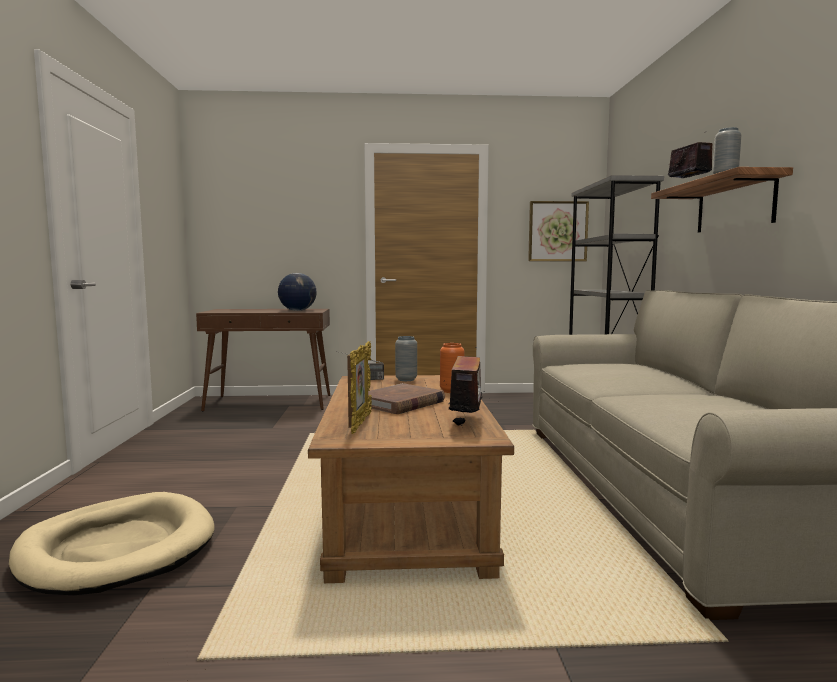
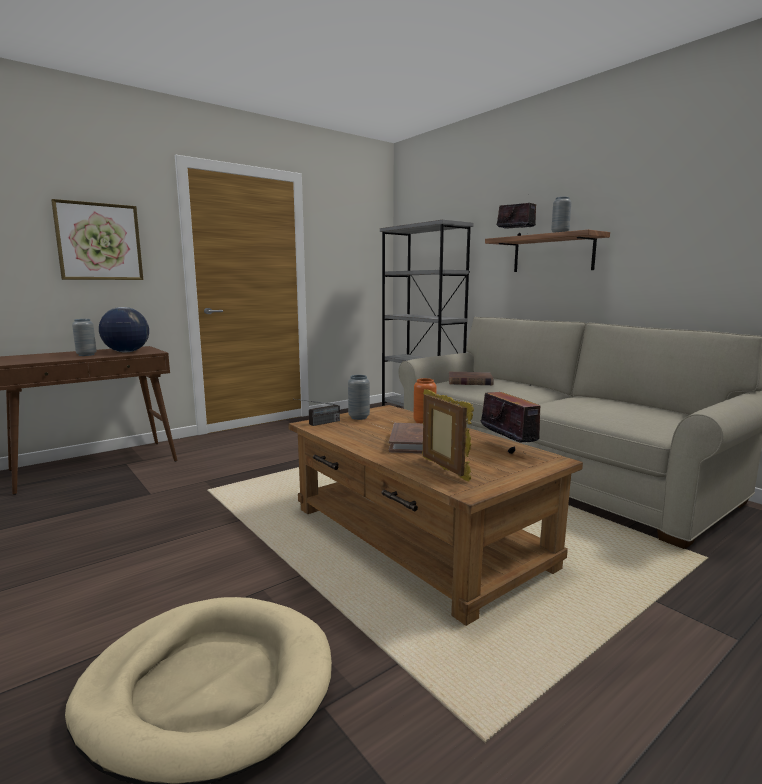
camera: 35 degrees left, 5 degrees up
picture [528,201,589,261] -> picture moved to [51,199,143,280]
none -> grey vase [72,319,97,356]
none -> brown book [449,372,494,385]

